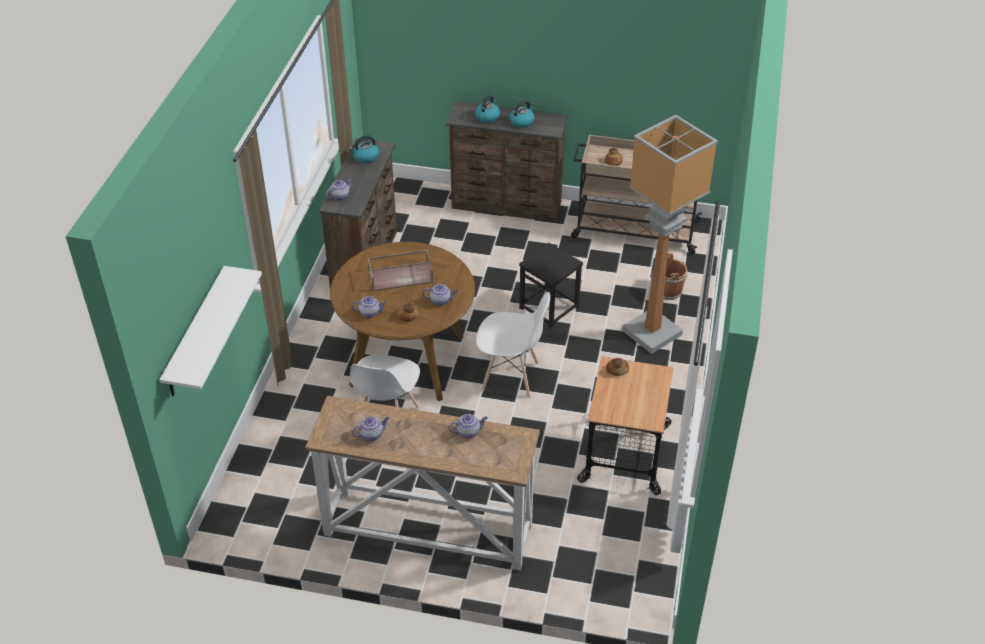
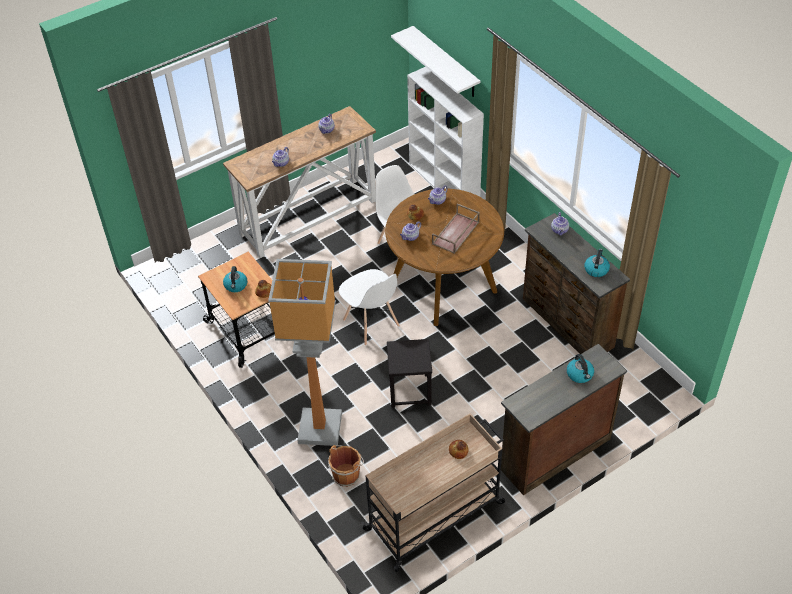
camera: 135 degrees right, 5 degrees up
white chair [476,292,550,398] -> white chair turned 90 degrees counterclockwise [339,269,400,346]
kettle [509,100,535,128] -> kettle moved to [223,266,247,292]
none -> white bookcase [407,67,484,197]

